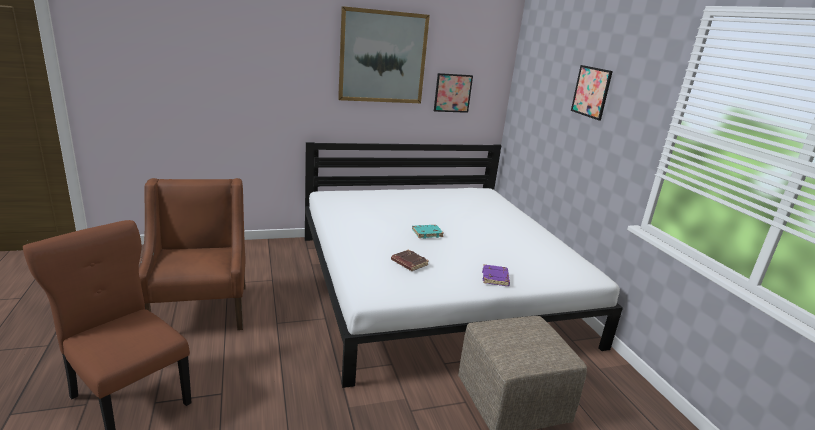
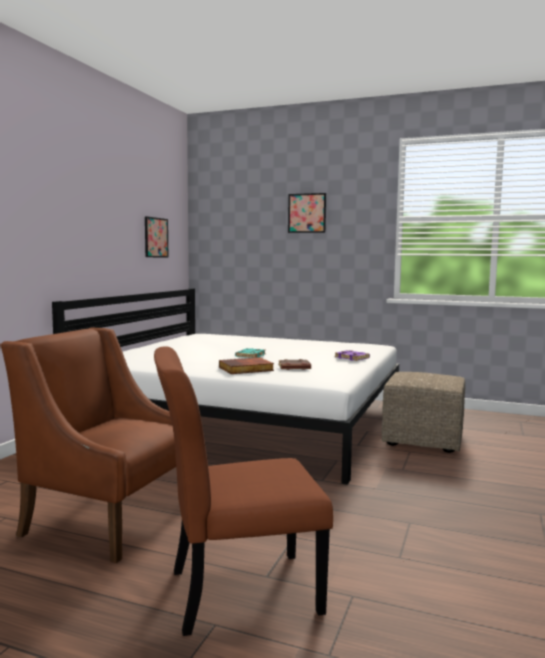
camera: 50 degrees left, 15 degrees down
picture [338,6,430,103] -> none
none -> book [219,357,274,374]

